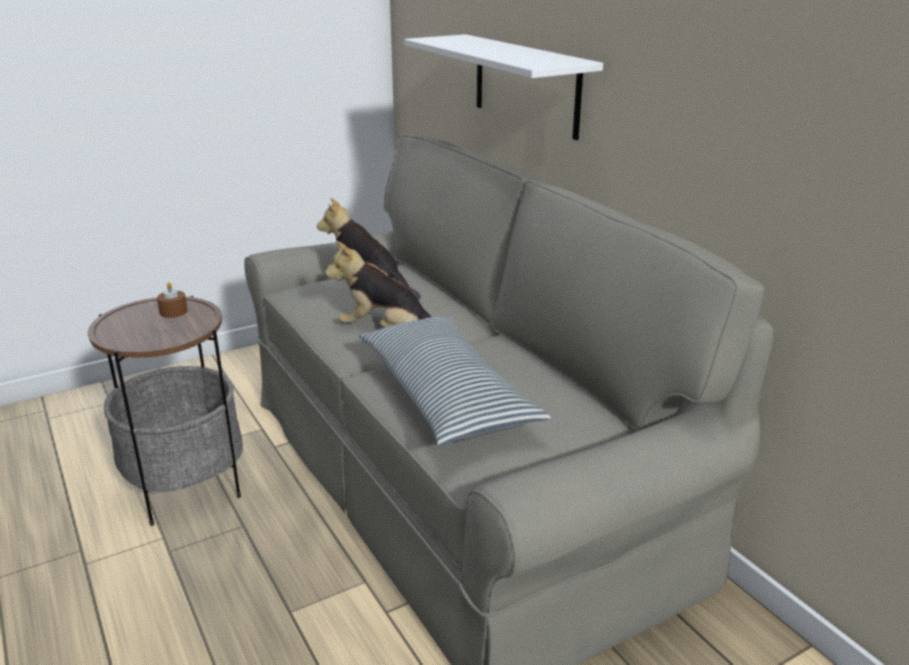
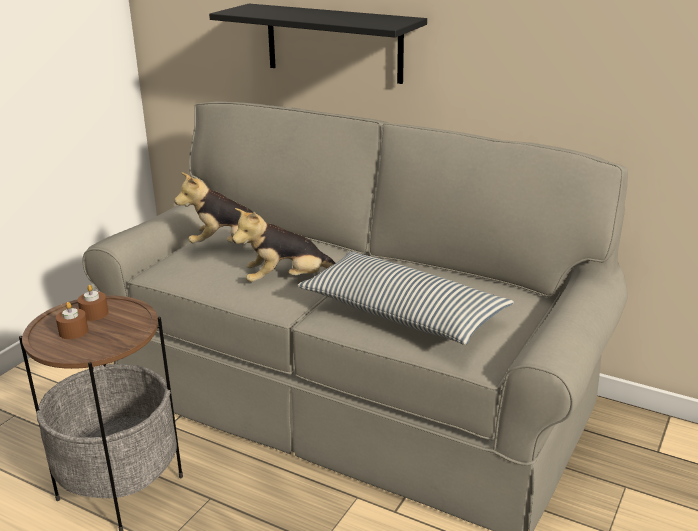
camera: 30 degrees left, 0 degrees up
white shelf [404,34,603,140] -> black shelf [209,4,427,84]
none -> brown candle [56,302,88,339]

